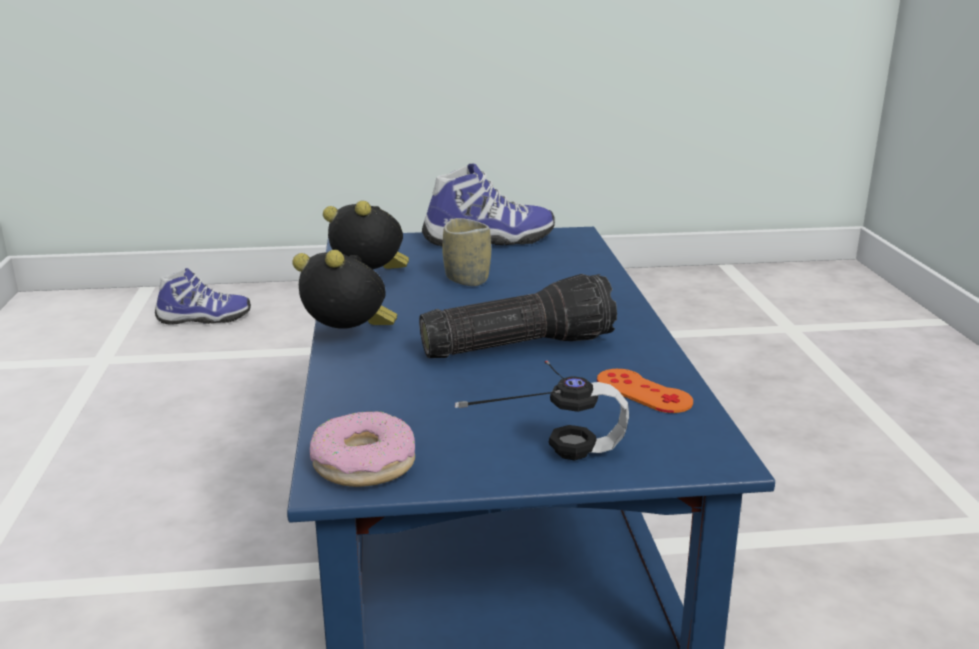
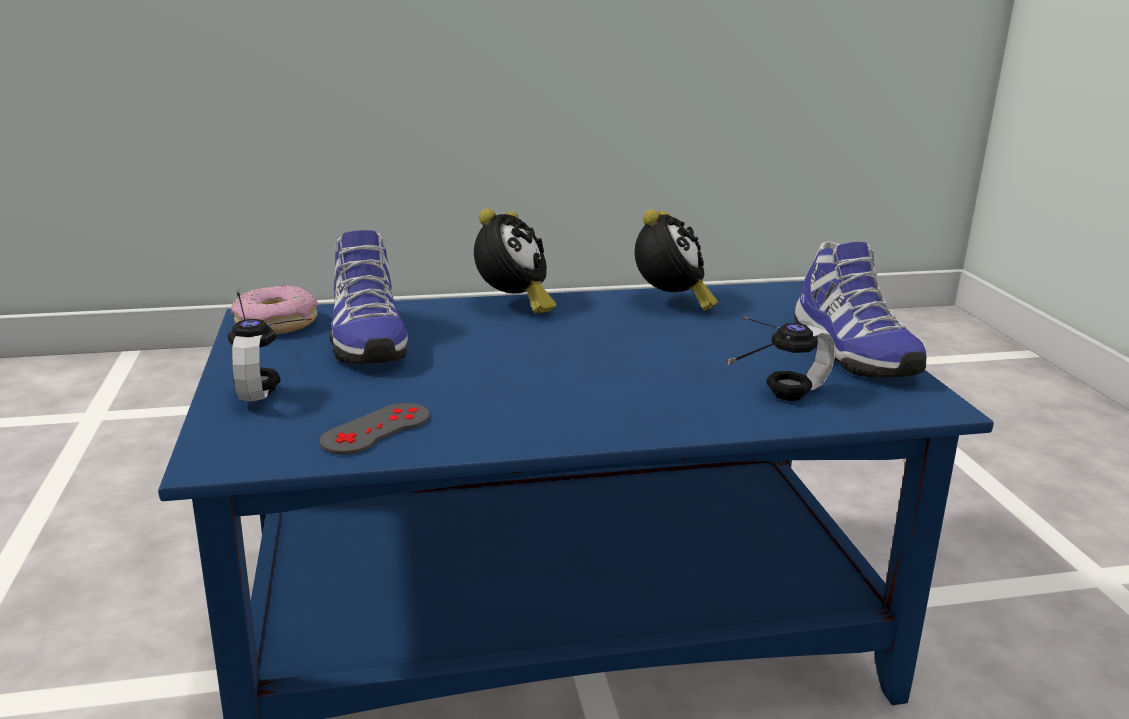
camera: 85 degrees right, 0 degrees up
shoe [155,268,251,325] -> shoe moved to [329,230,408,364]
flashlight [419,274,617,358] -> none
cup [442,218,491,286] -> none
orange game controller [597,369,693,413] -> grey game controller [320,403,430,455]
none -> headphones [727,316,835,401]

